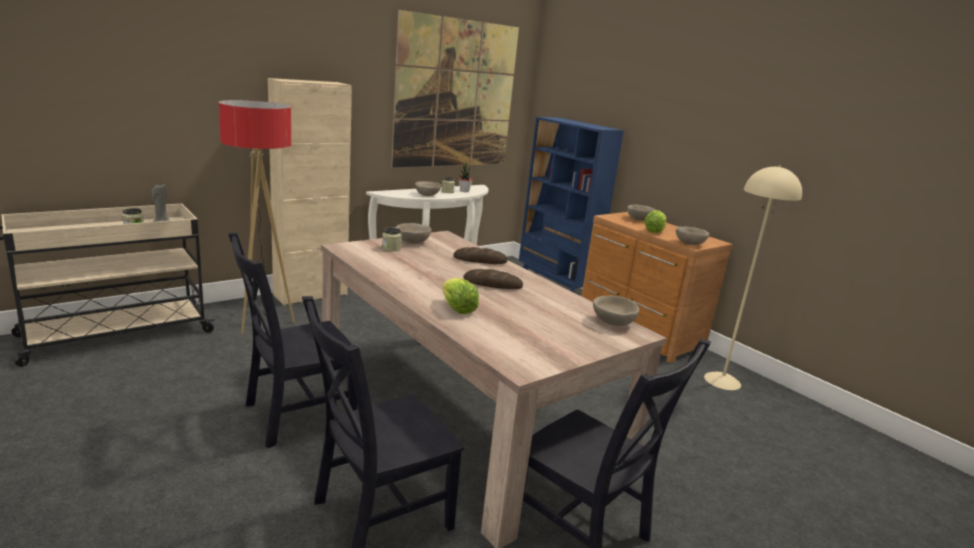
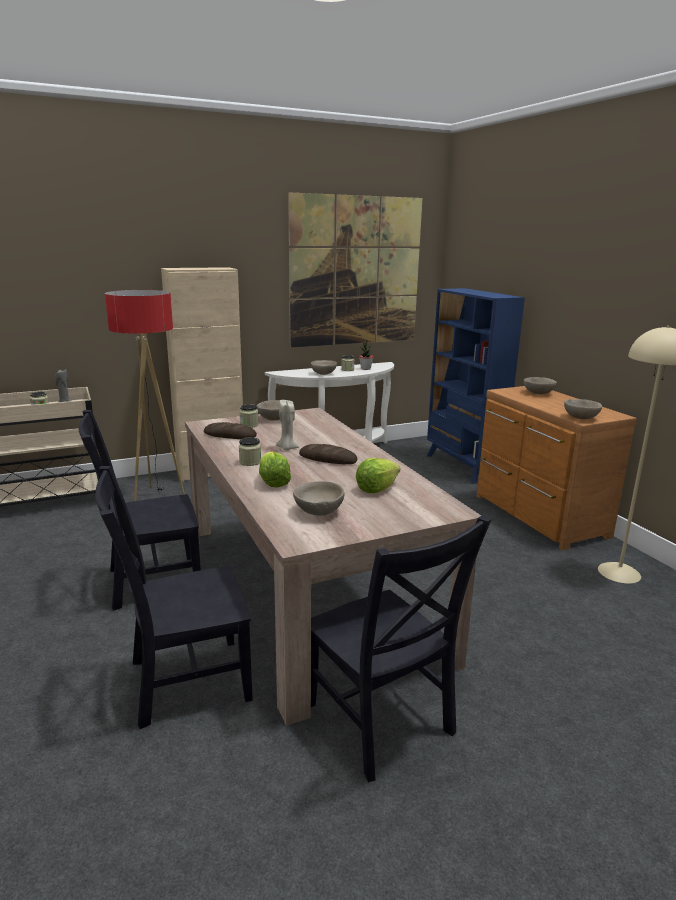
camera: 15 degrees right, 0 degrees up
bread [454,247,508,264] -> bread moved to [204,422,257,439]
beige bowl [593,296,639,326] -> beige bowl moved to [293,481,344,516]
lettuce [644,211,666,233] -> lettuce moved to [356,458,400,493]
none -> jar [238,437,261,466]
none -> beige candle [276,400,299,450]

